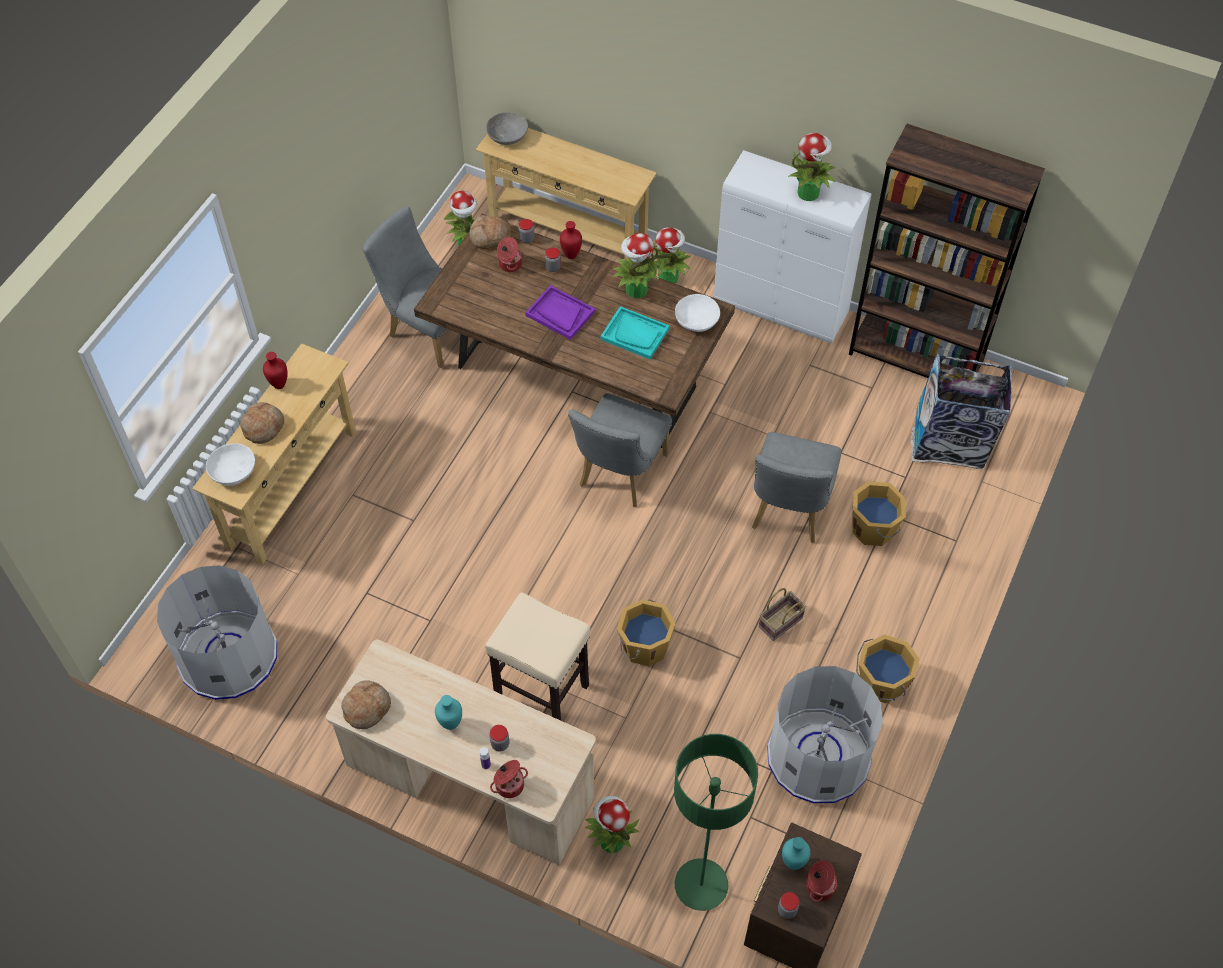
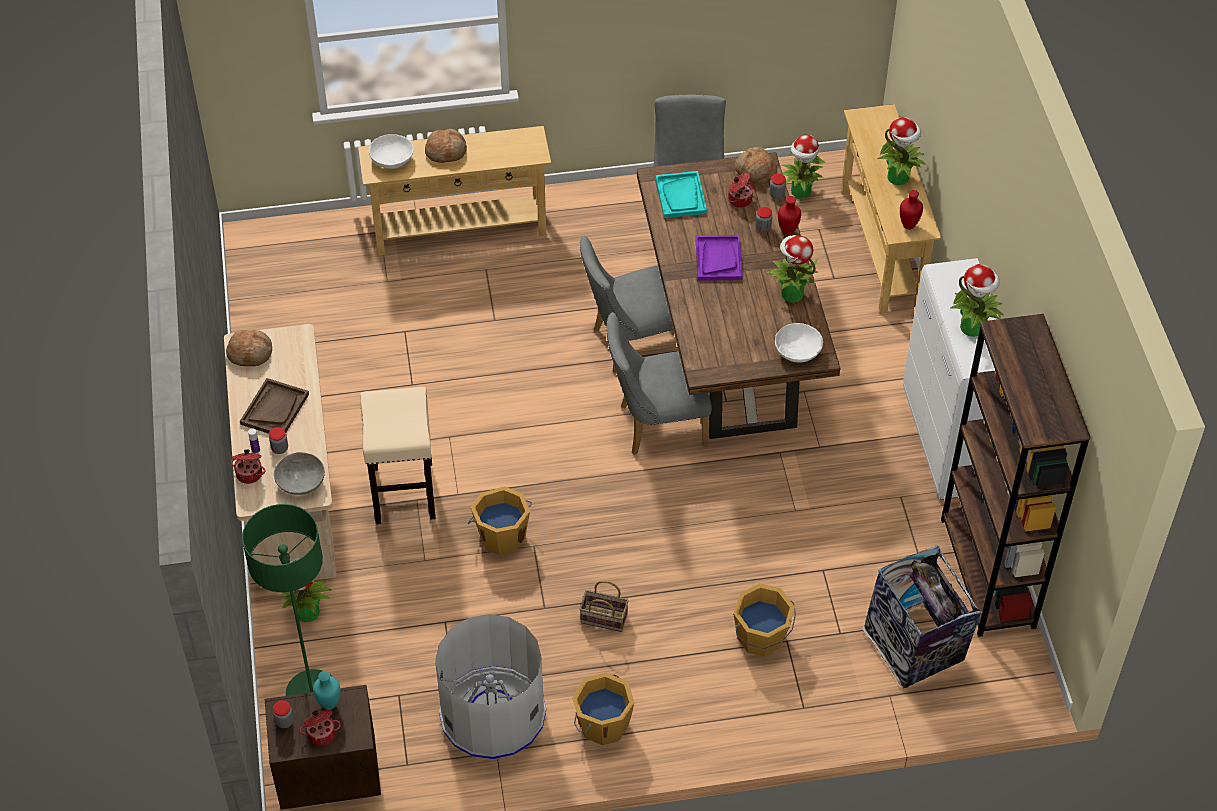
camera: 55 degrees right, 5 degrees down
grey trash can [157,565,277,700] -> none
red vase [263,352,288,389] -> red vase moved to [900,190,923,230]
turquoise vase [435,695,462,730] -> brown tray [240,378,309,434]
grey bowl [486,112,528,145] -> grey bowl moved to [274,452,325,495]
turquoise tray [600,306,669,359] -> turquoise tray moved to [656,171,707,218]
potted plant [651,227,691,284] -> potted plant moved to [878,117,926,185]
grey chair [752,432,841,543] -> grey chair moved to [580,235,673,373]

